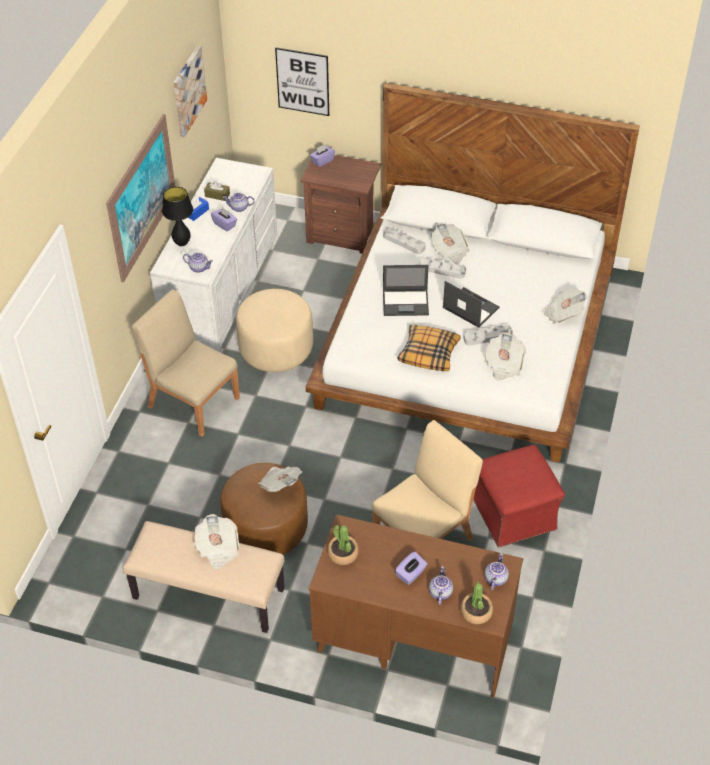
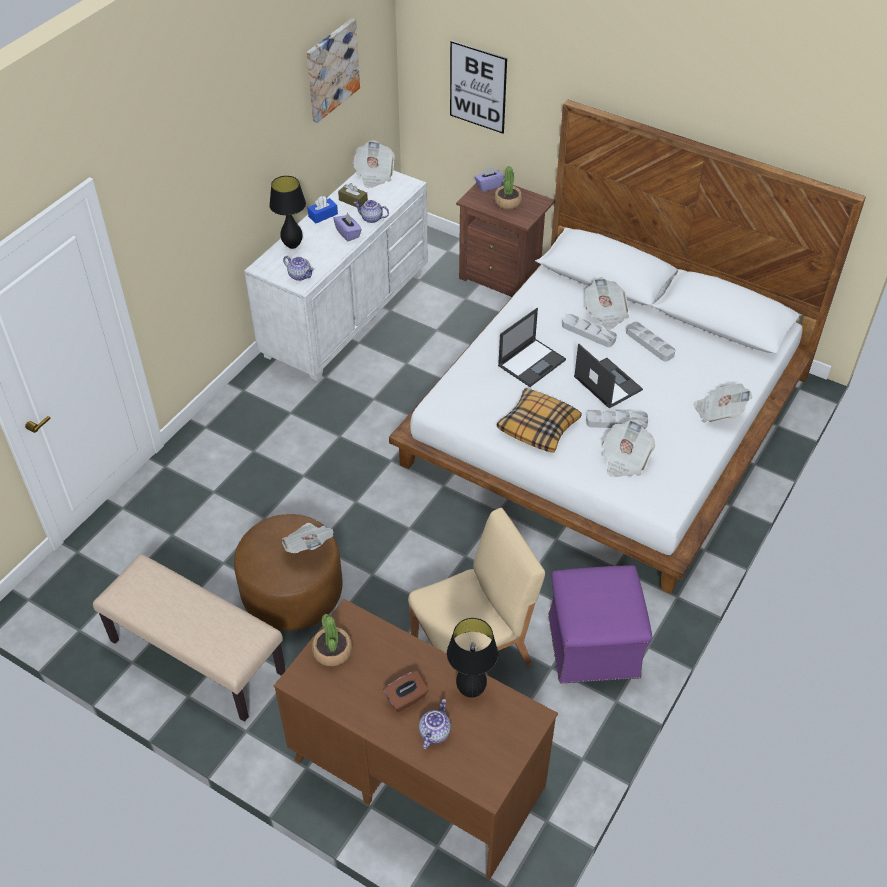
camera: 15 degrees right, 0 degrees up
picture [106,114,175,283] -> none
beige chair [131,289,240,437] -> none
newspaper [194,514,239,570] -> newspaper moved to [352,140,395,188]
beige ottoman [236,289,313,372] -> none
grey tray [383,227,426,254] -> grey tray moved to [626,321,675,362]
laptop [383,265,429,316] -> laptop turned 60 degrees counterclockwise [498,308,566,387]
purple tissue box [395,551,427,585] -> brown tissue box [383,670,429,712]
potted plant [460,582,493,624] -> potted plant moved to [494,166,522,209]
red ottoman [473,444,565,547] -> purple ottoman [548,565,652,684]
teapot [484,553,509,590] -> none
none -> black table lamp [447,618,498,698]

